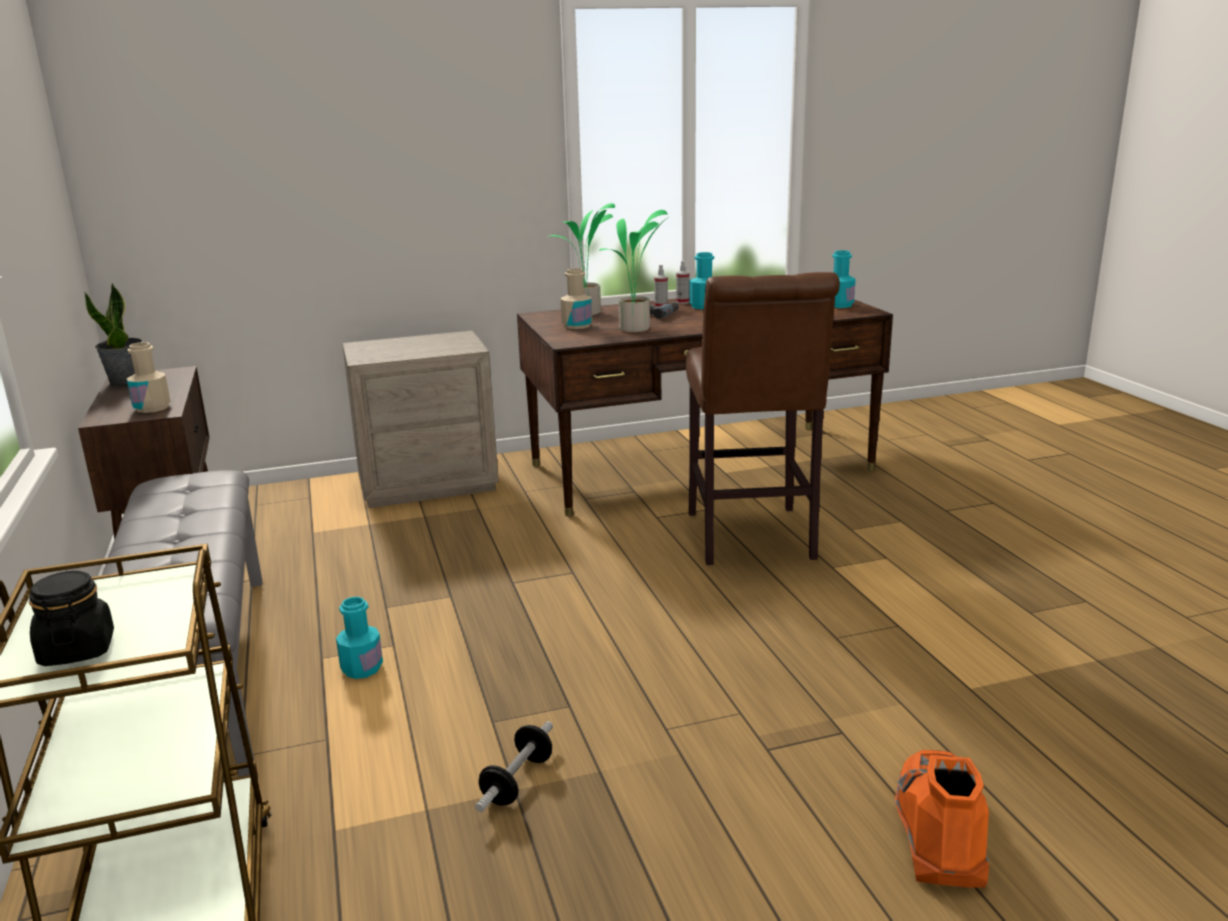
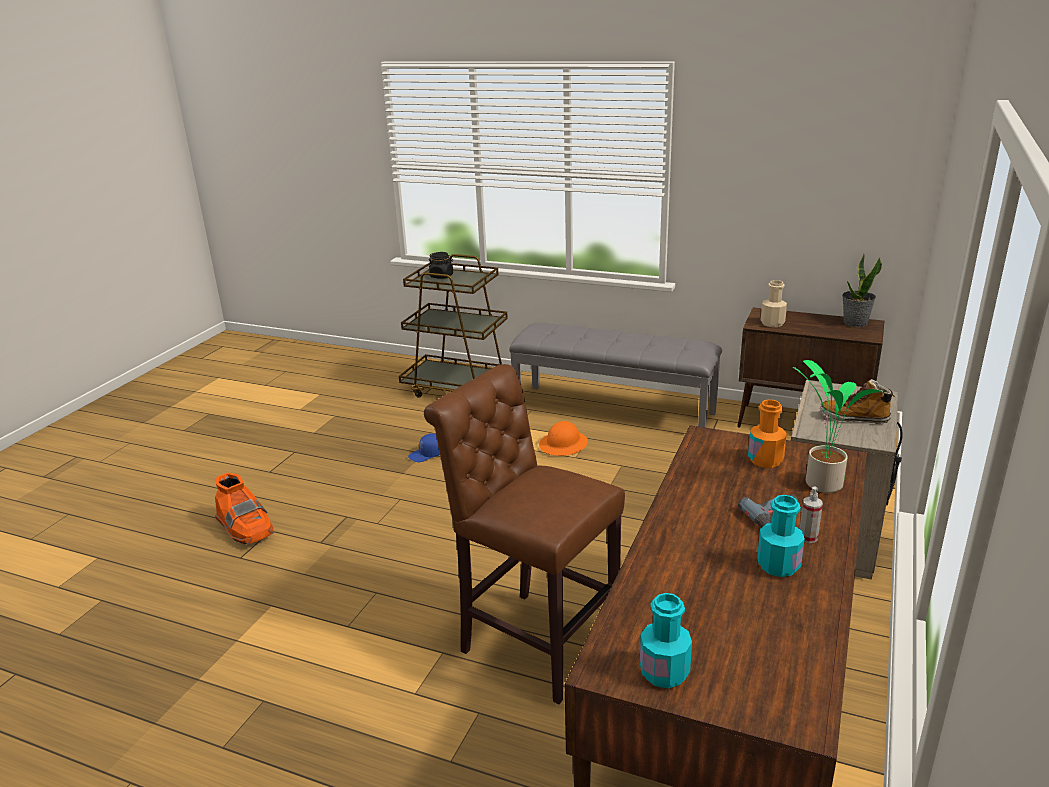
camera: 130 degrees right, 5 degrees up
turquoise bottle [336,597,383,679] -> orange hard hat [539,421,588,456]
dumbbell [475,721,553,812] -> blue cap [408,433,440,462]
beige bottle [561,268,592,329] -> orange bottle [748,400,787,468]
potted plant [599,210,668,332] -> none
spray bottle [676,261,689,304] -> none
none -> boot [820,379,895,424]

